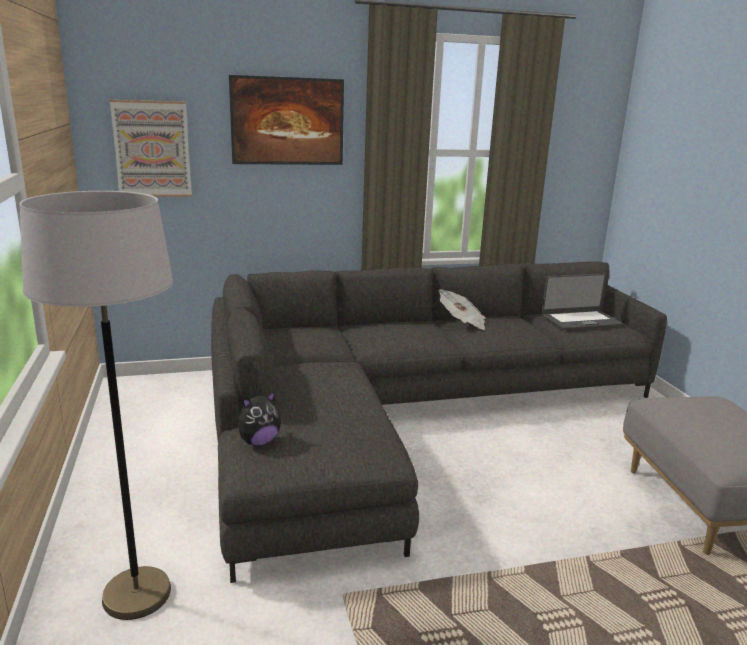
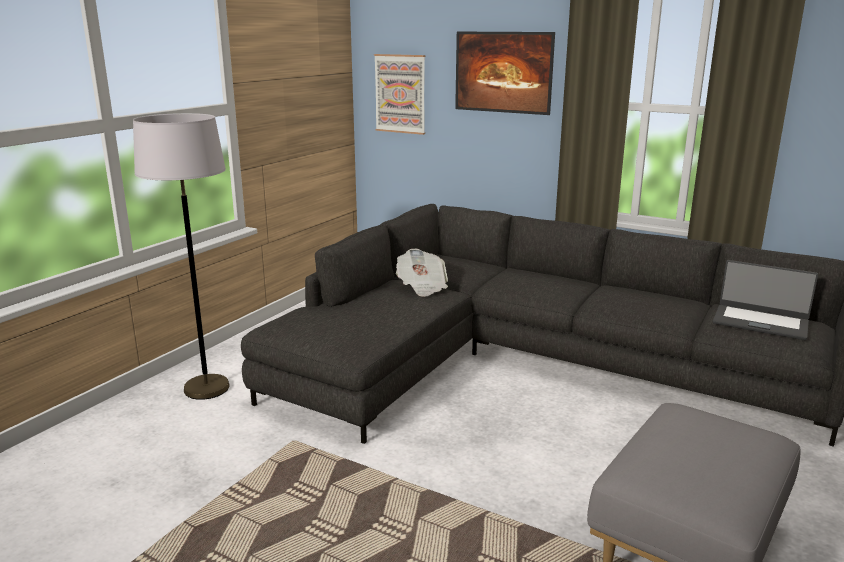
camera: 45 degrees right, 0 degrees up
plush toy [237,391,281,446] -> none
newspaper [439,289,485,330] -> newspaper moved to [396,249,448,297]

